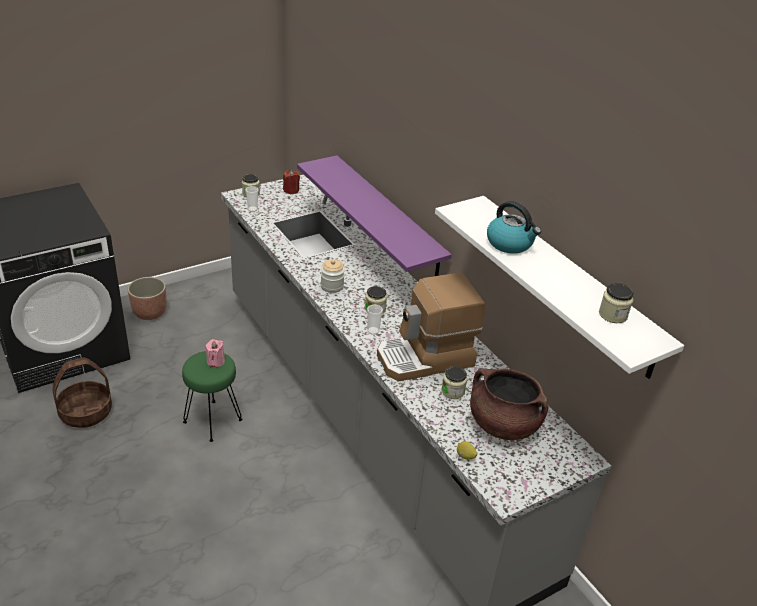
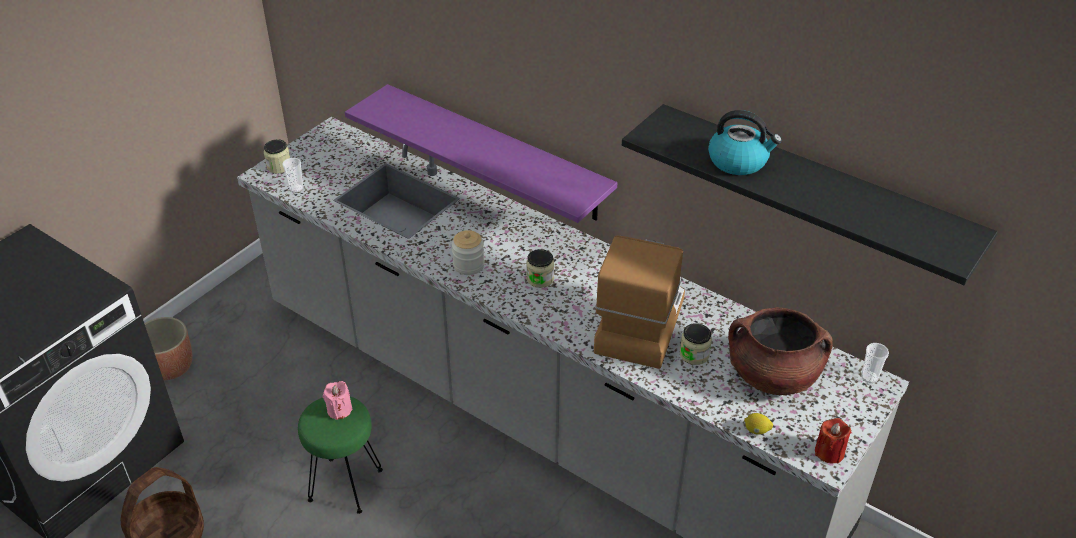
camera: 20 degrees left, 5 degrees up
red candle [283,170,300,194] -> red candle moved to [815,418,851,464]
cup [367,305,383,335] -> cup moved to [861,343,889,383]
coffee machine [377,273,485,382] -> coffee machine turned 150 degrees clockwise [594,235,685,369]
white shelf [435,196,684,379] -> black shelf [622,104,998,285]
jar [599,283,634,323] -> none

